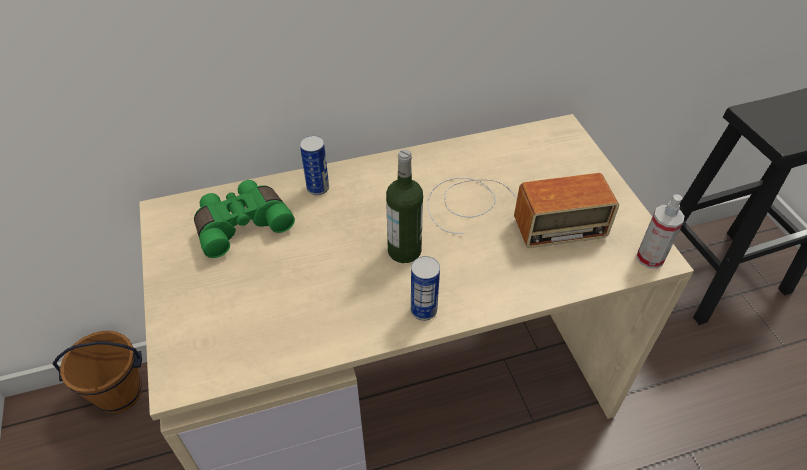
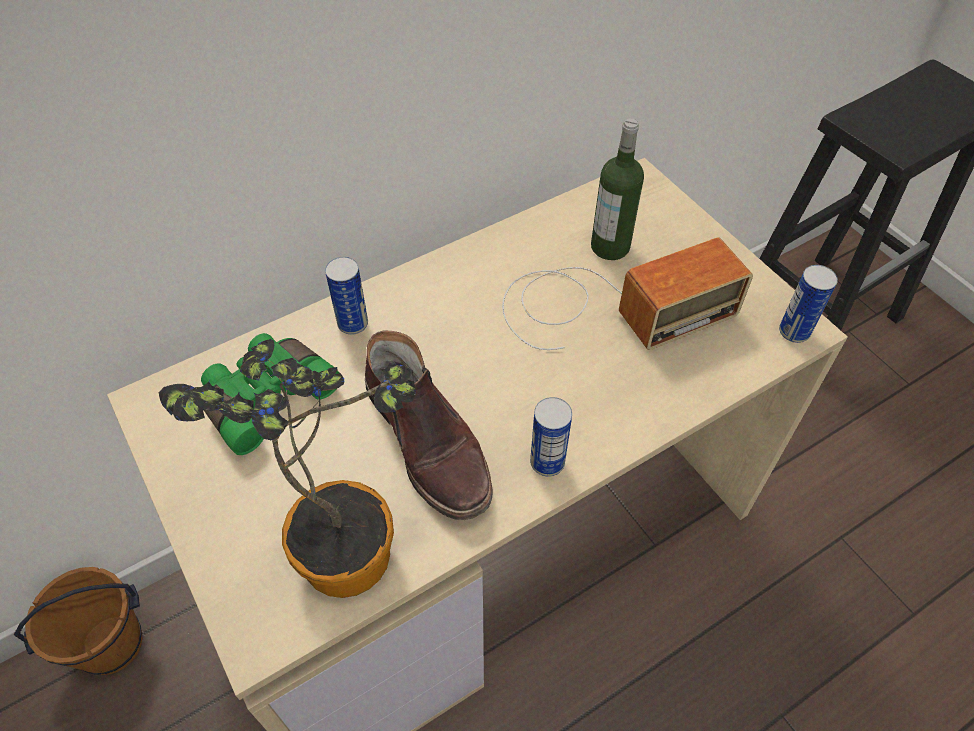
camera: 15 degrees left, 5 degrees up
bottle [386,149,423,263] -> bottle moved to [591,119,644,260]
spray bottle [636,194,685,269] -> can [779,265,838,343]
none -> potted plant [159,339,416,598]
none -> brown boot [365,330,492,520]

